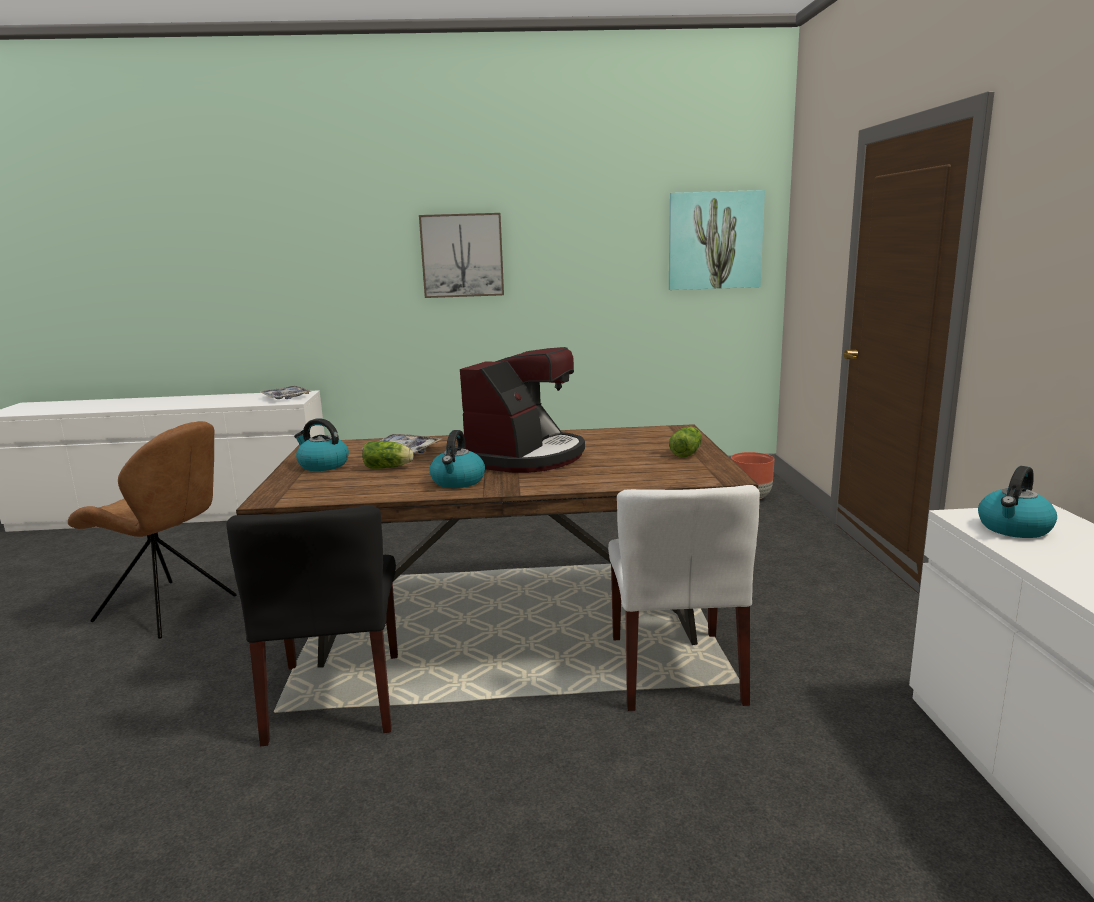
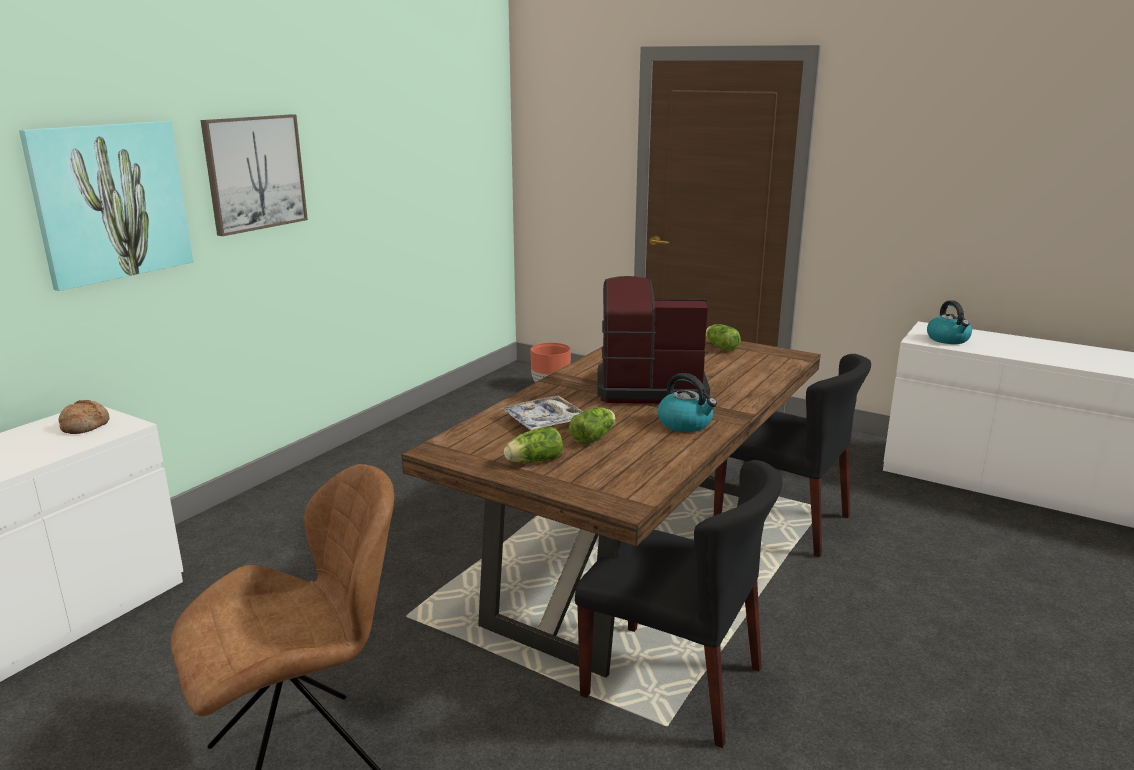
camera: 55 degrees left, 5 degrees up
tray [260,386,312,399] -> bread [58,400,109,434]
kettle [294,418,349,471] -> lettuce [504,427,563,463]
coffee machine [460,347,585,473] -> coffee machine turned 60 degrees counterclockwise [597,276,710,404]
white chair [608,485,760,711] -> black chair [714,354,871,557]
picture [669,190,765,290] -> picture moved to [19,121,193,291]

